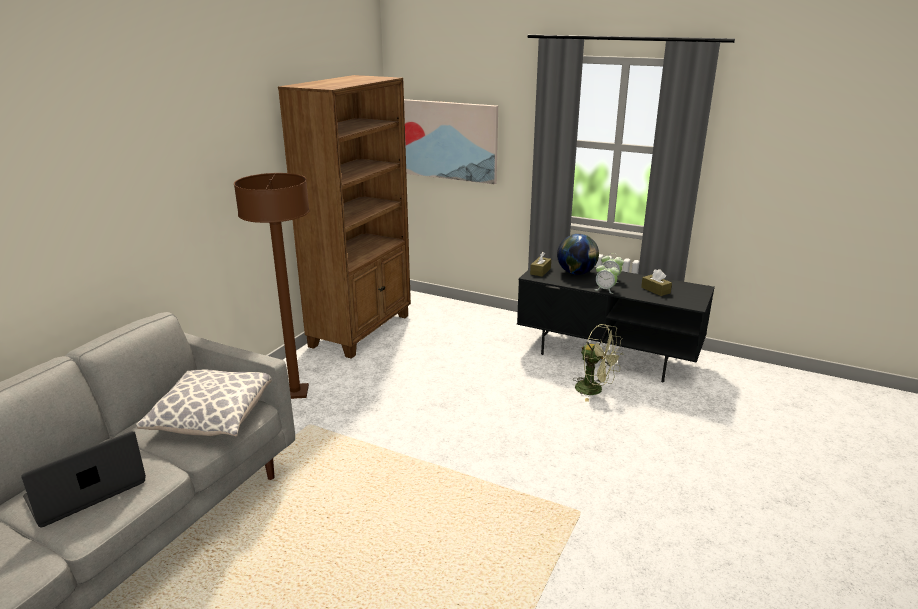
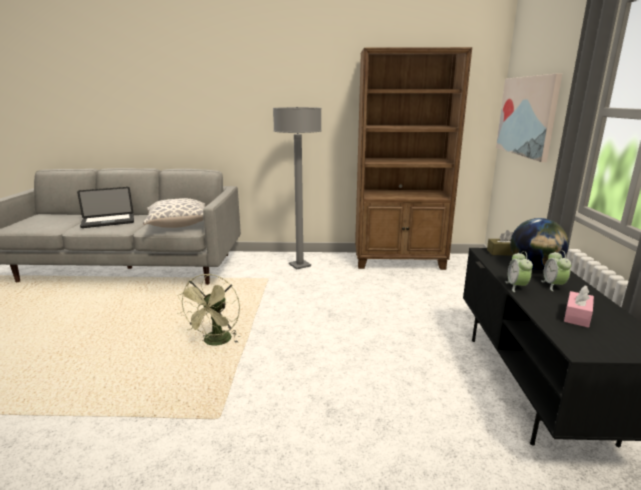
camera: 65 degrees right, 5 degrees down
laptop [21,431,146,527] -> laptop turned 135 degrees clockwise [77,187,134,228]
brown floor lamp [234,173,310,399] -> grey floor lamp [273,107,321,270]
green fan [573,324,623,402] -> green fan moved to [177,274,240,346]
brown tissue box [641,269,672,296] -> pink tissue box [564,286,594,328]

